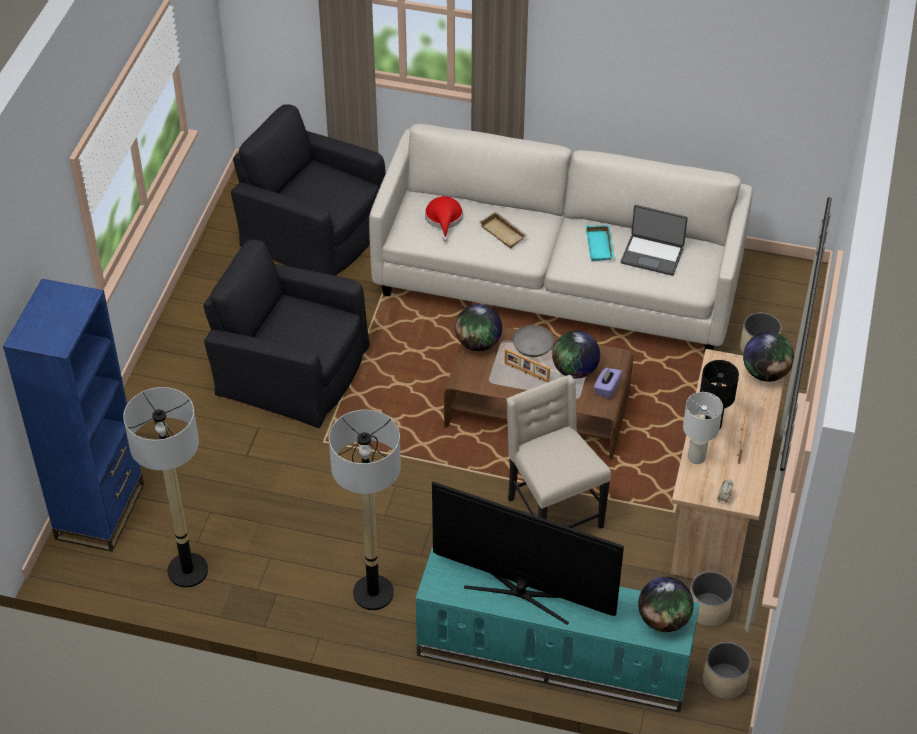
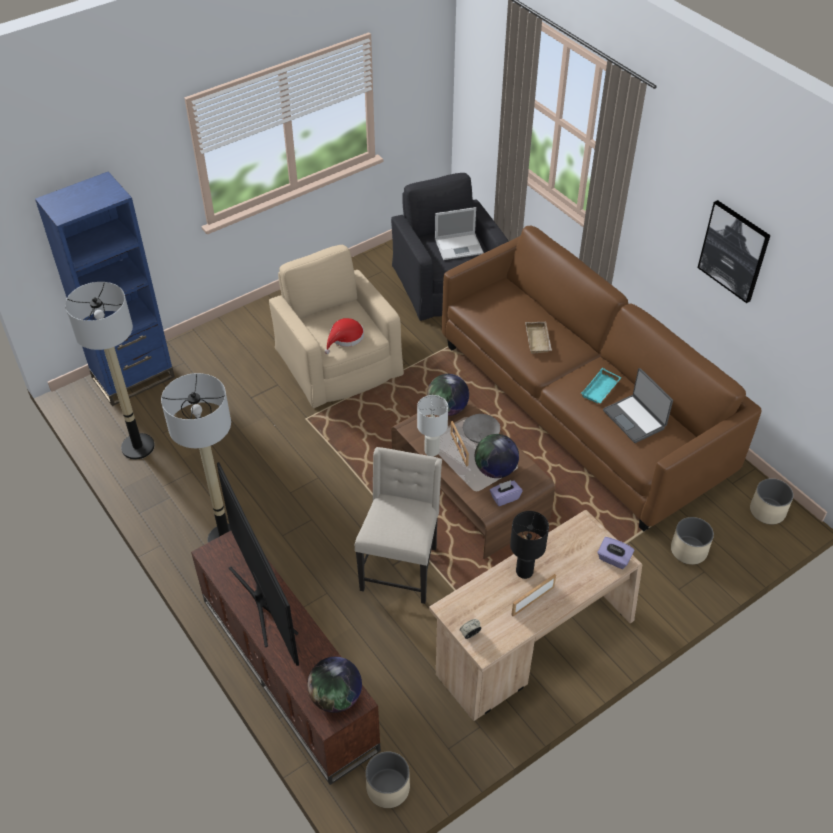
camera: 40 degrees right, 0 degrees up
black armchair [203,240,370,428] -> beige armchair [269,245,404,408]
white sofa [369,124,753,354] -> brown sofa [442,226,761,532]
turquoise tv stand [416,548,700,713] -> brown tv stand [191,531,381,785]
red hat [425,196,463,242] -> red hat moved to [325,318,364,354]
white table lamp [683,392,723,464] -> white table lamp moved to [417,395,448,456]
beige planter [690,571,734,627] -> beige planter moved to [750,478,793,524]
globe [743,332,794,382] -> purple tissue box [597,537,634,569]
none -> laptop [435,207,484,260]
none -> picture [698,200,770,303]

